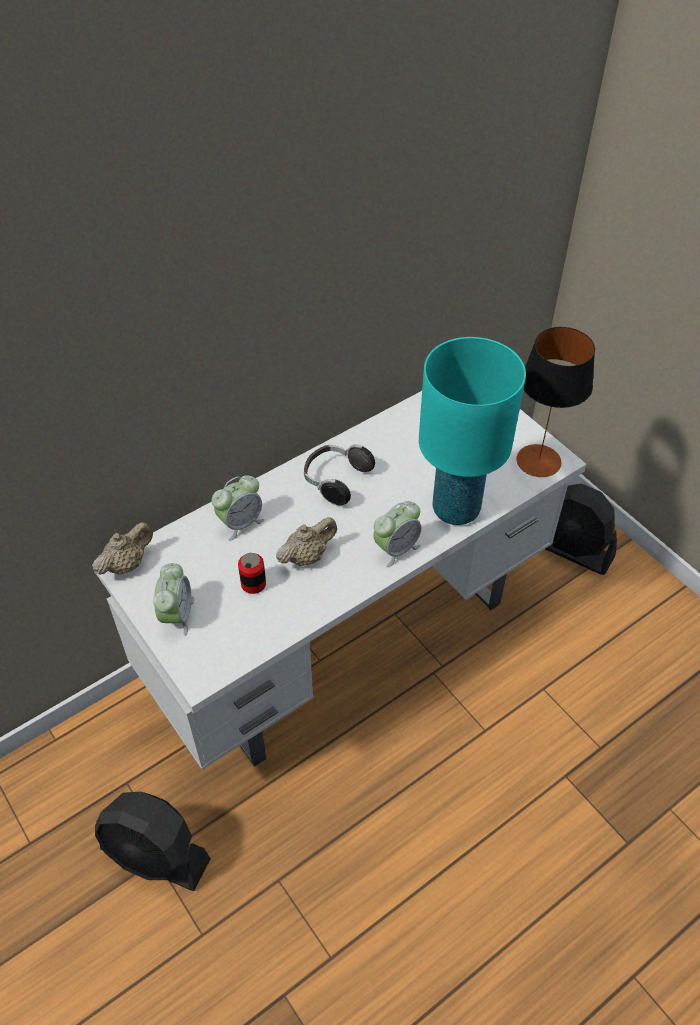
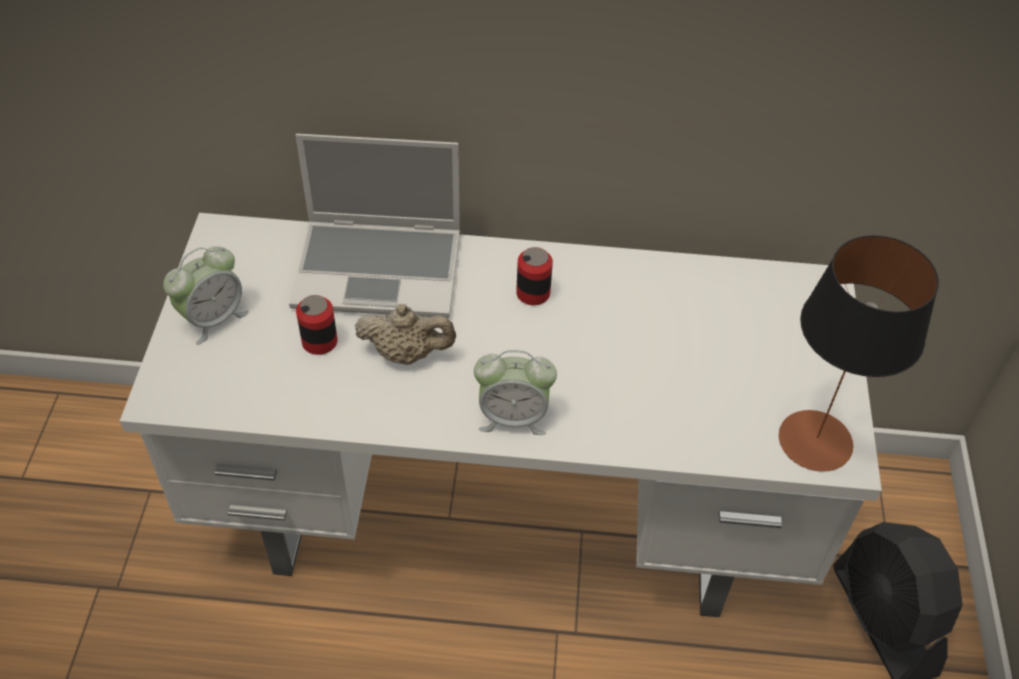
camera: 40 degrees right, 0 degrees up
beige teapot [93,522,153,575] -> none
black fan [95,791,211,891] -> none
alarm clock [212,475,265,541] -> laptop [289,134,460,318]
headphones [304,444,375,505] -> can [516,247,553,305]
turquoise table lamp [419,337,526,525] -> none

